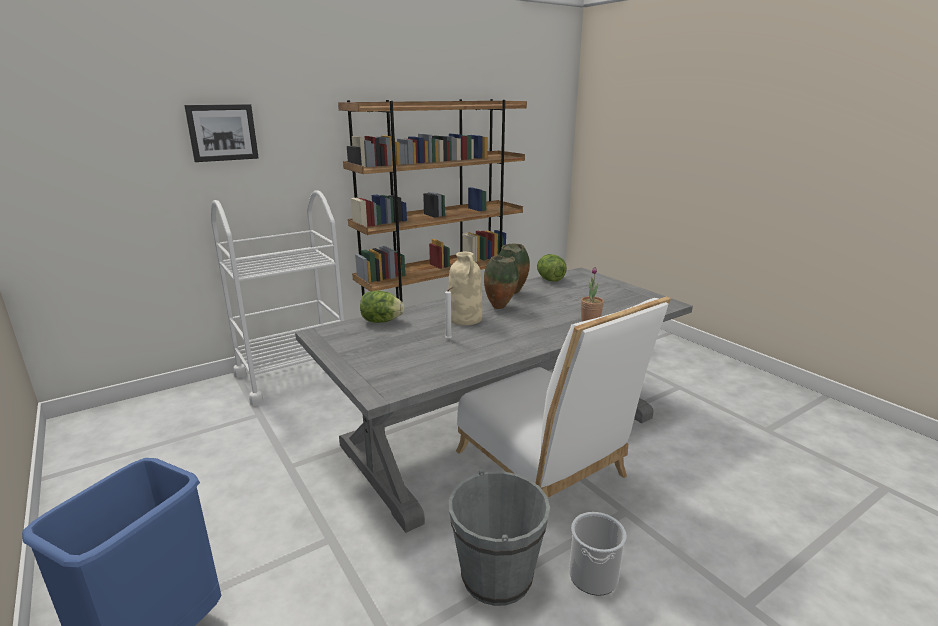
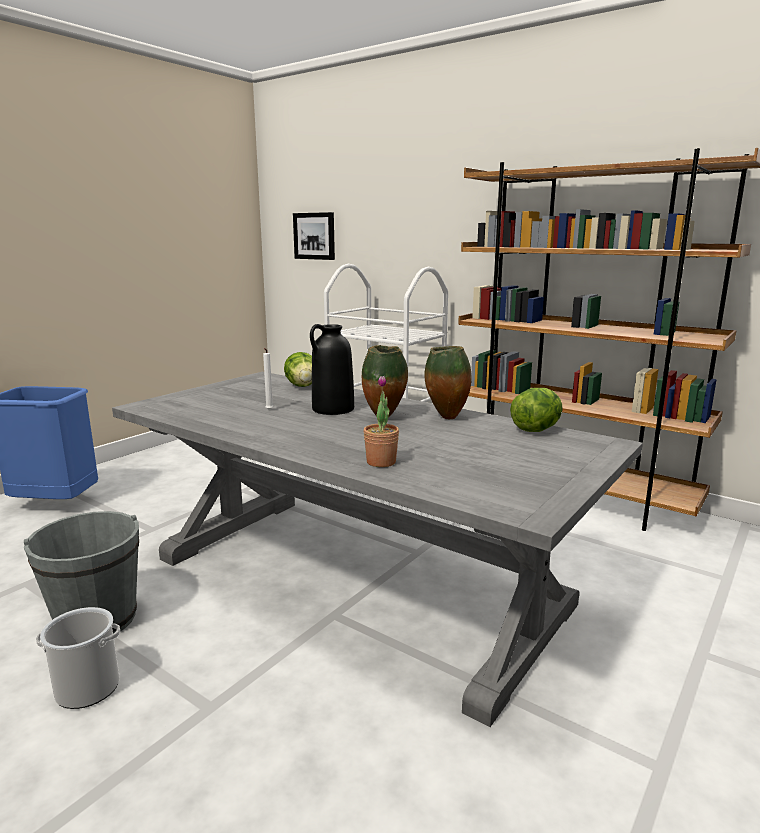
camera: 70 degrees right, 5 degrees down
picture [184,104,259,162] -> picture moved to [293,212,335,260]
beige vase [448,252,482,325] -> black vase [310,324,354,415]
white chair [456,296,671,498] -> none

